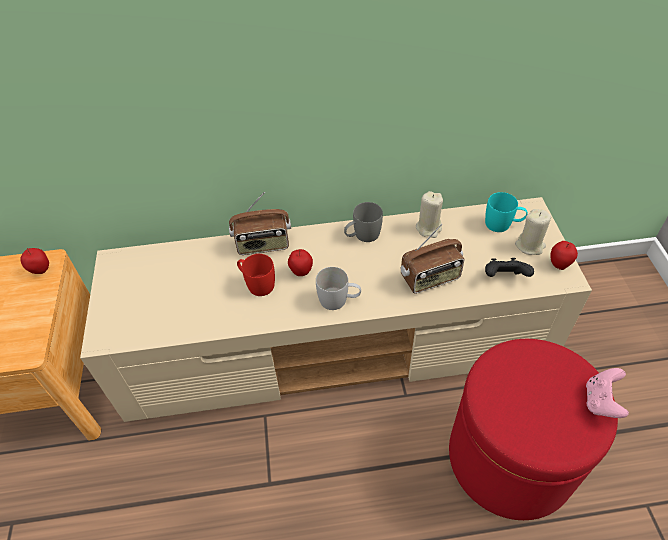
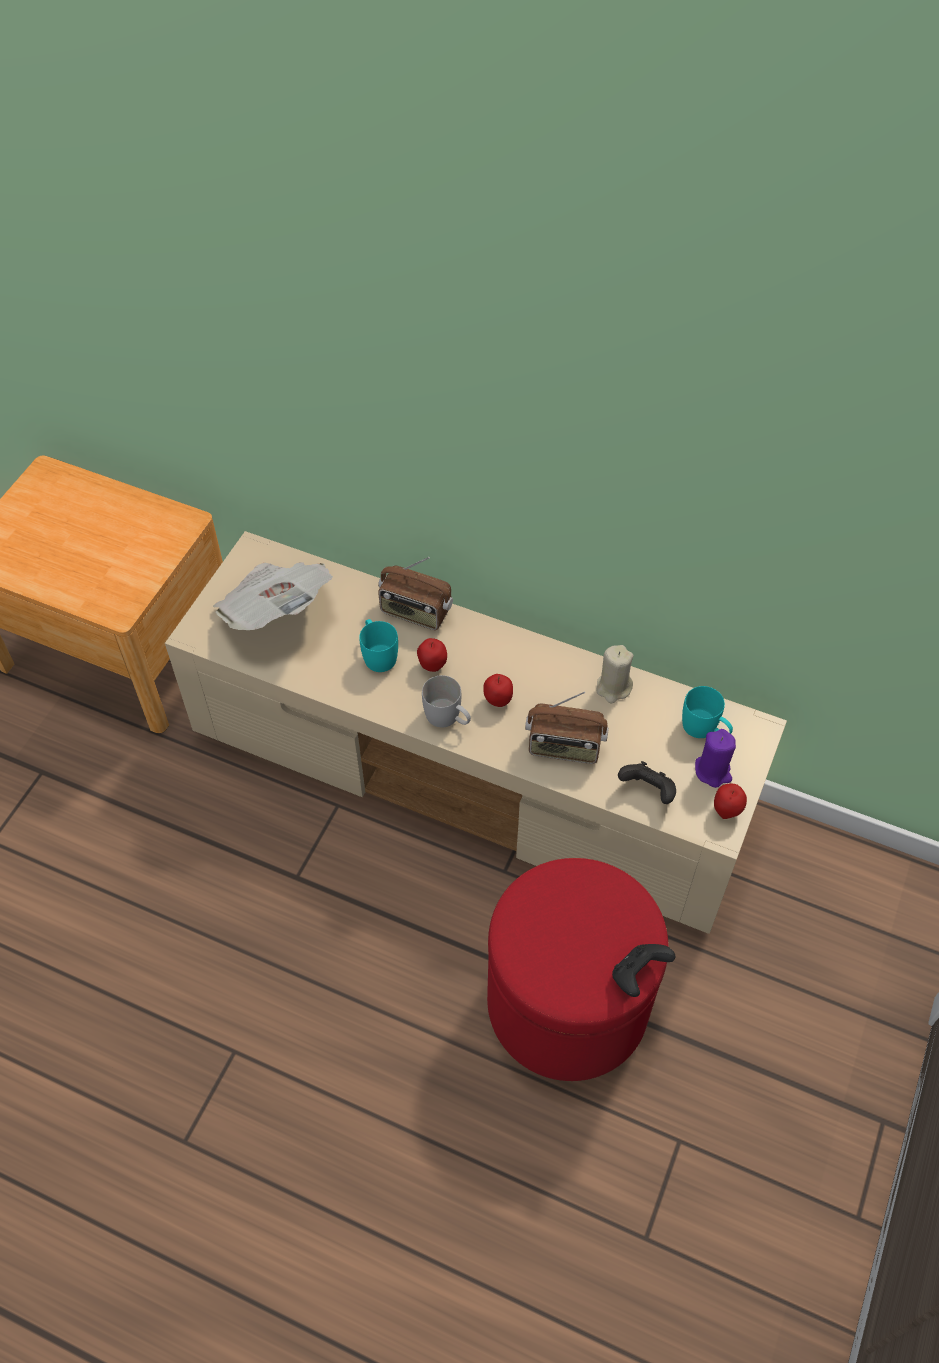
camera: 30 degrees right, 5 degrees up
apple [20,248,49,274] -> apple moved to [483,674,513,707]
red mug [237,254,275,296] -> turquoise mug [359,619,398,672]
grey mug [344,202,383,242] -> none
beige candle [515,209,551,255] -> purple candle [695,729,736,788]
pink game controller [586,368,629,418] -> black game controller [612,944,676,997]
none -> newspaper [213,562,333,630]

